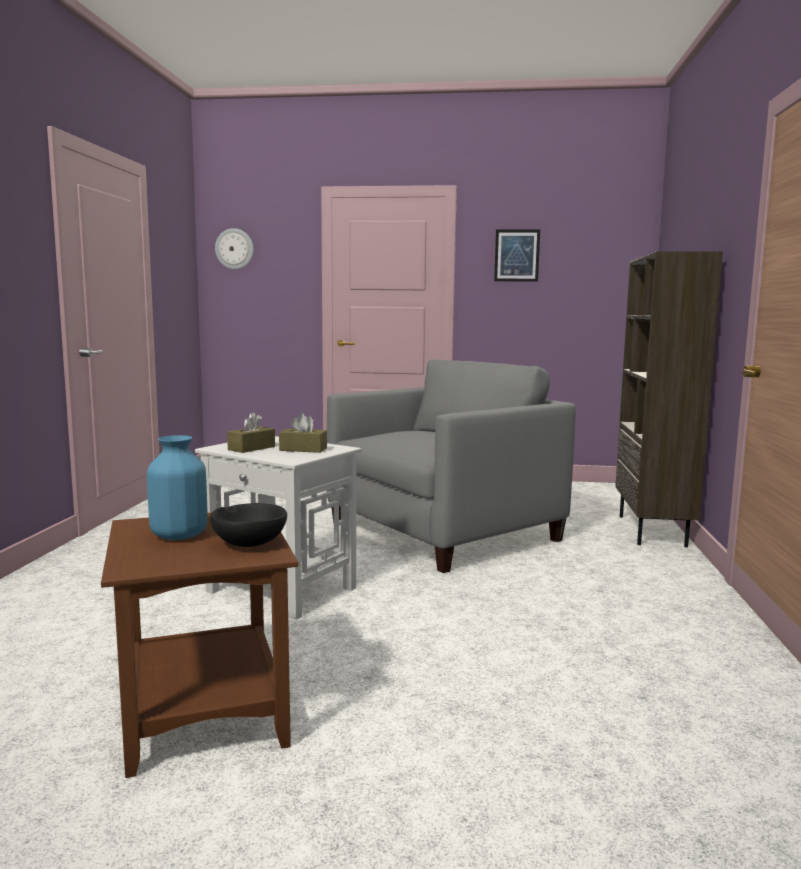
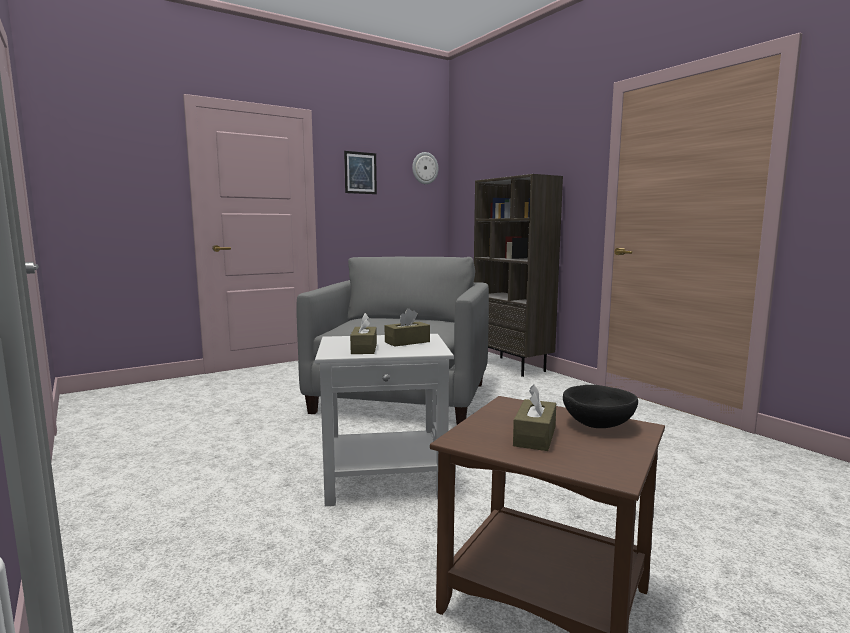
camera: 40 degrees left, 0 degrees up
blue vase [147,435,208,540] -> brown tissue box [513,385,556,451]
wall clock [215,228,254,270] -> wall clock moved to [412,152,438,184]

